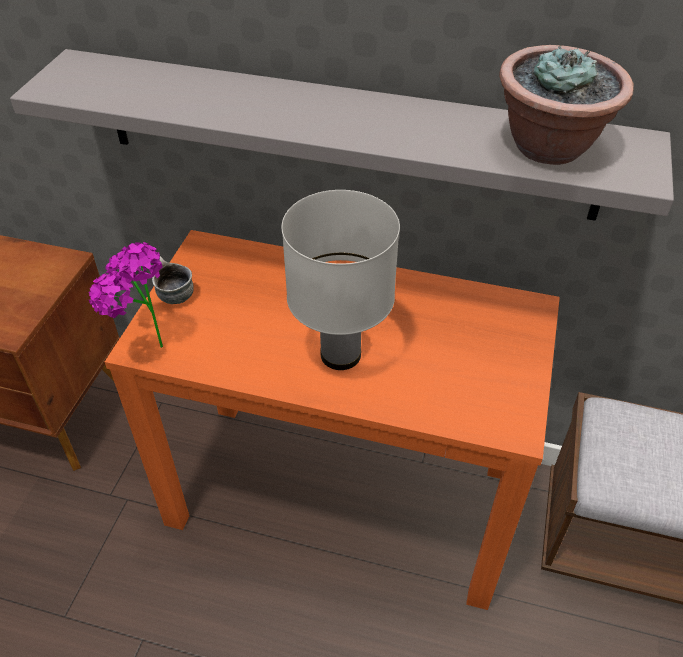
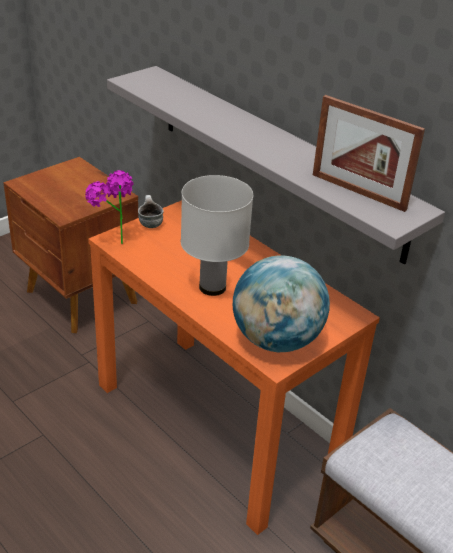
camera: 30 degrees right, 10 degrees down
potted plant [500,45,634,165] -> picture frame [313,95,425,212]
none -> globe [233,255,330,352]

